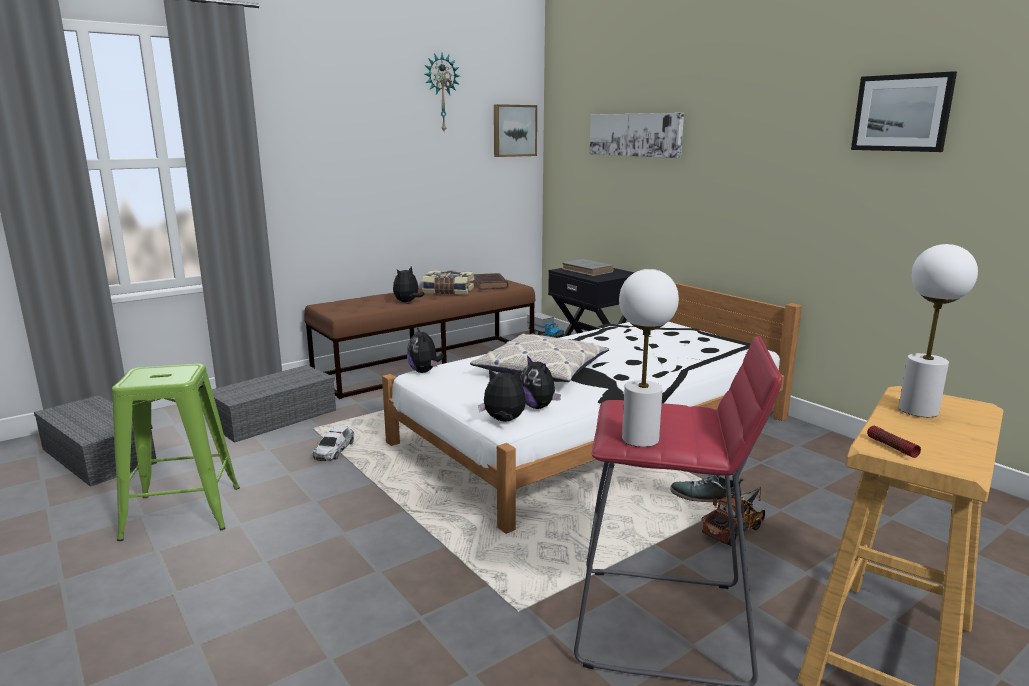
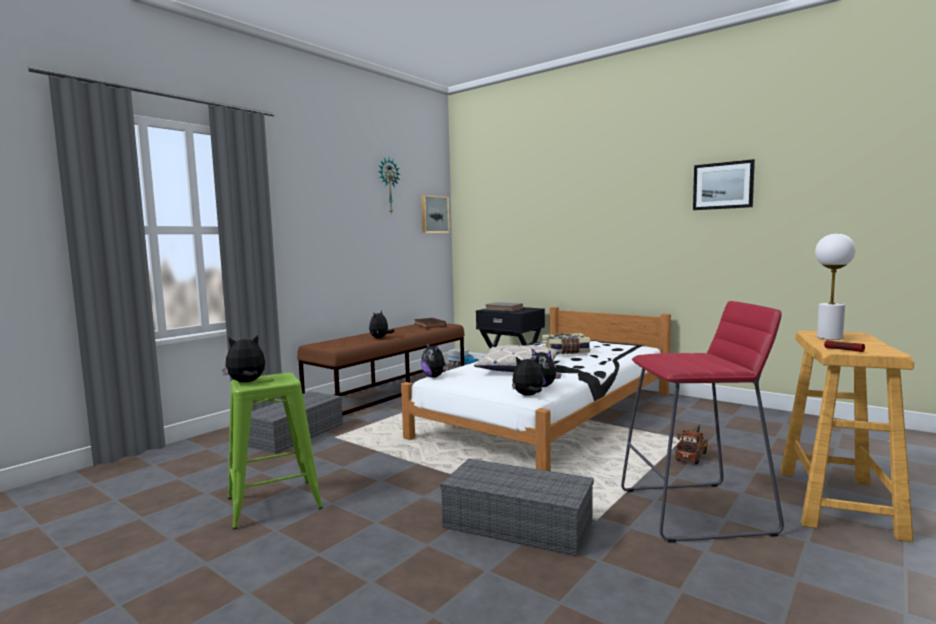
camera: 15 degrees left, 10 degrees down
grey storage box [34,395,157,487] -> grey storage box moved to [440,459,594,557]
toy car [313,426,354,461] -> none
book [422,270,474,295] -> book moved to [542,333,591,354]
picture [590,113,684,158] -> none
white table lamp [619,269,679,447] -> none
shoe [670,475,744,503] -> none
none -> plush toy [222,335,265,382]

